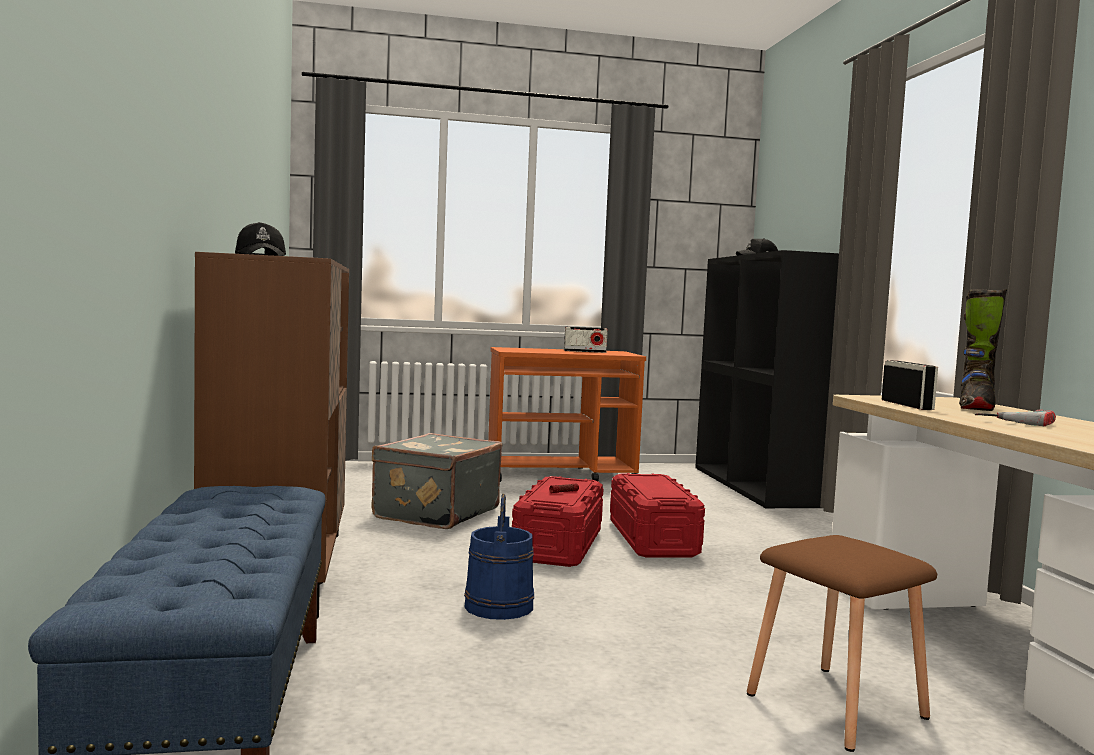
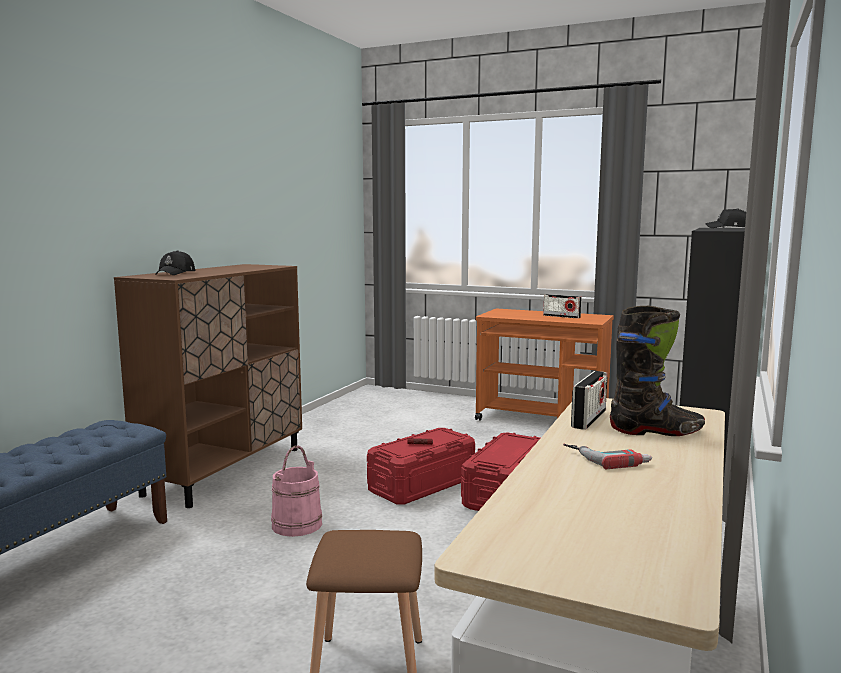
camera: 35 degrees right, 5 degrees up
grey suitcase [371,433,502,529] -> none
blue bucket [464,494,534,620] -> pink bucket [271,446,322,537]
black boot [959,289,1007,411] -> black boot turned 150 degrees counterclockwise [610,306,705,436]

